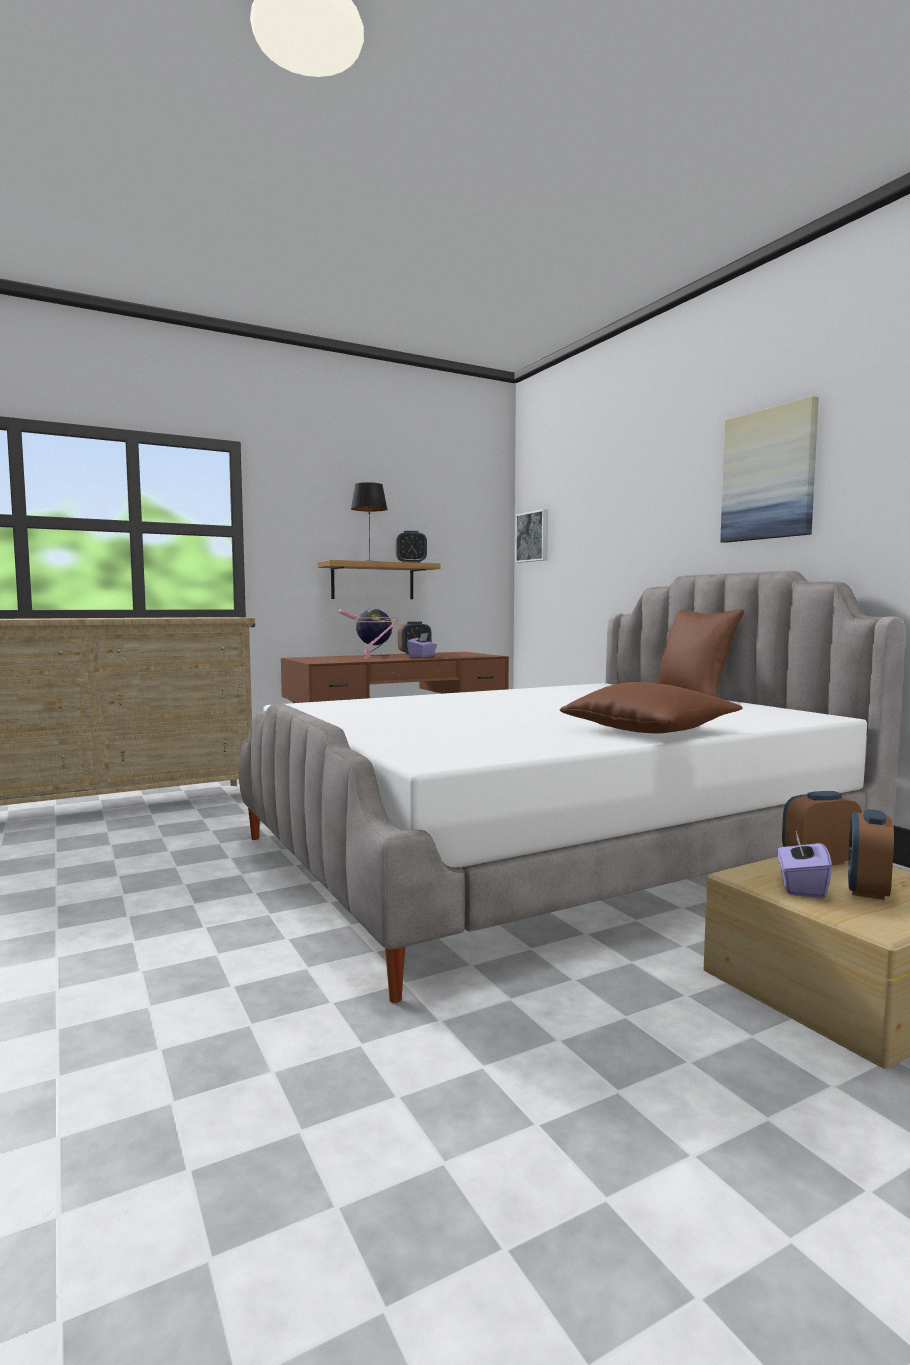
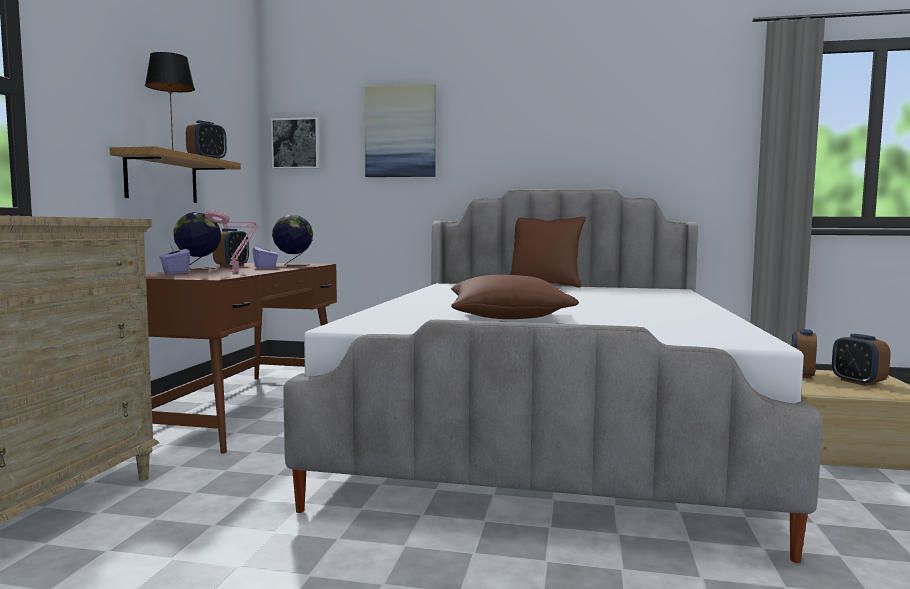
camera: 50 degrees left, 0 degrees up
brown pillow [560,682,743,733] -> brown pillow moved to [451,275,579,319]
picture [720,396,818,543] -> picture moved to [365,84,436,177]
purple tissue box [777,831,832,898] -> purple tissue box moved to [159,242,190,274]
none -> globe [272,214,313,266]

